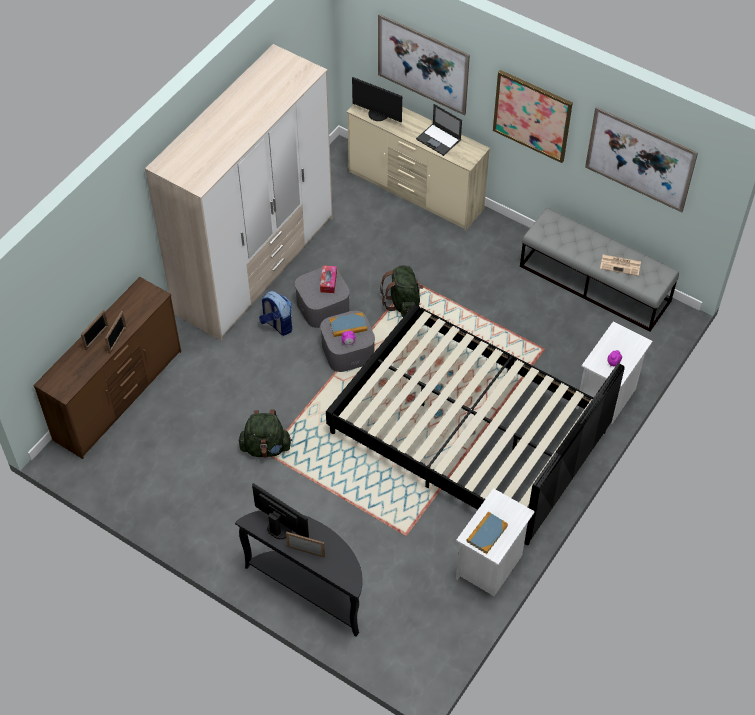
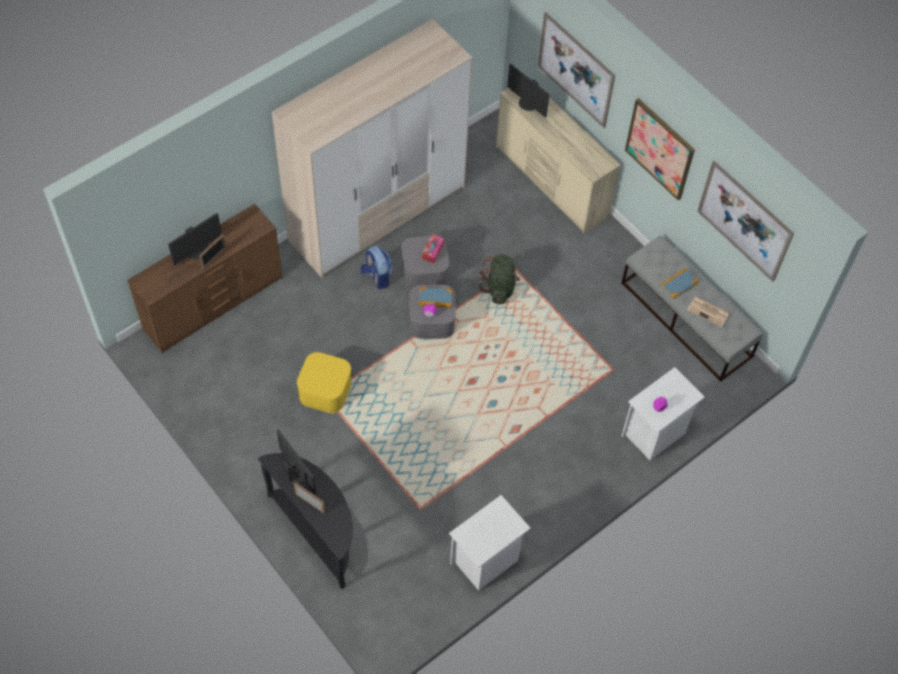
camera: 15 degrees right, 5 degrees up
picture frame [81,310,109,350] -> monitor [168,213,222,265]
green backpack [238,409,292,458] -> yellow storage box [297,352,351,413]
black bed [326,304,625,545] -> none
laptop [416,104,462,156] -> none
book [466,512,508,554] -> book moved to [660,268,698,299]

